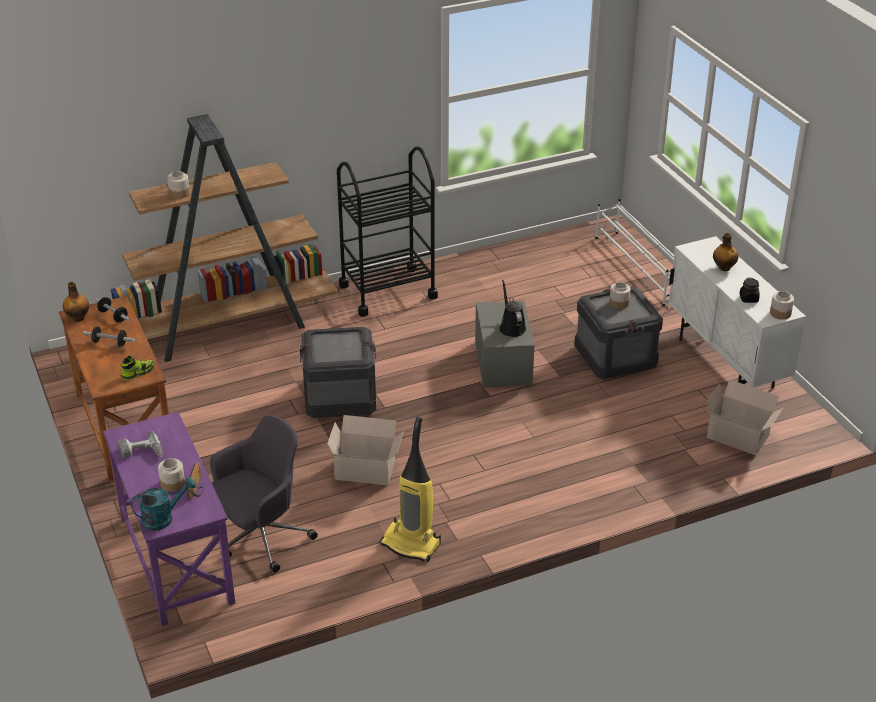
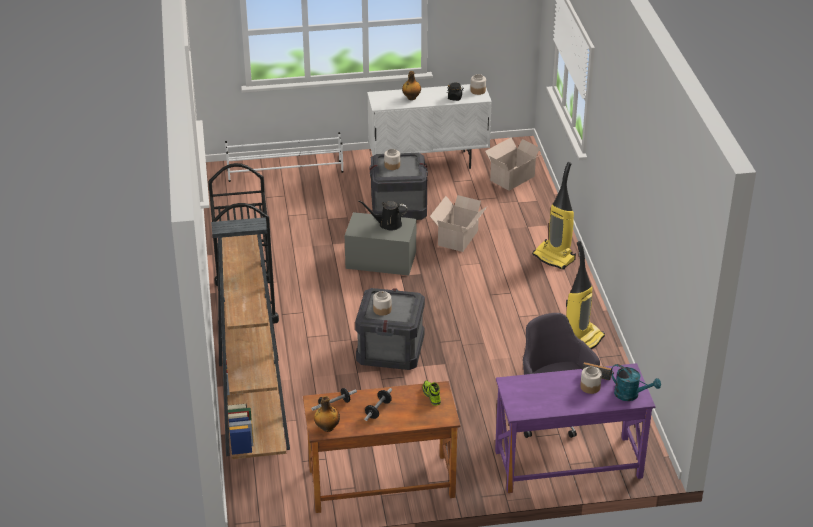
camera: 75 degrees left, 0 degrees up
power drill [118,431,163,458] -> none
turquoise watering can [131,477,196,531] -> turquoise watering can turned 135 degrees clockwise [611,364,661,401]
jar [167,171,190,199] -> jar moved to [373,291,391,316]
cardboard box [327,415,404,486] -> cardboard box moved to [430,195,487,252]
none -> vacuum cleaner [532,162,576,270]

